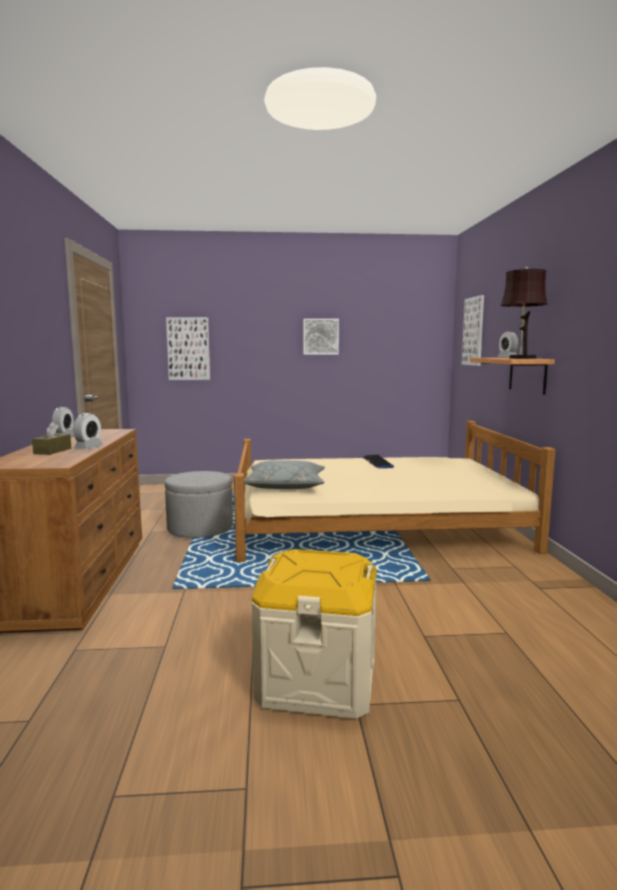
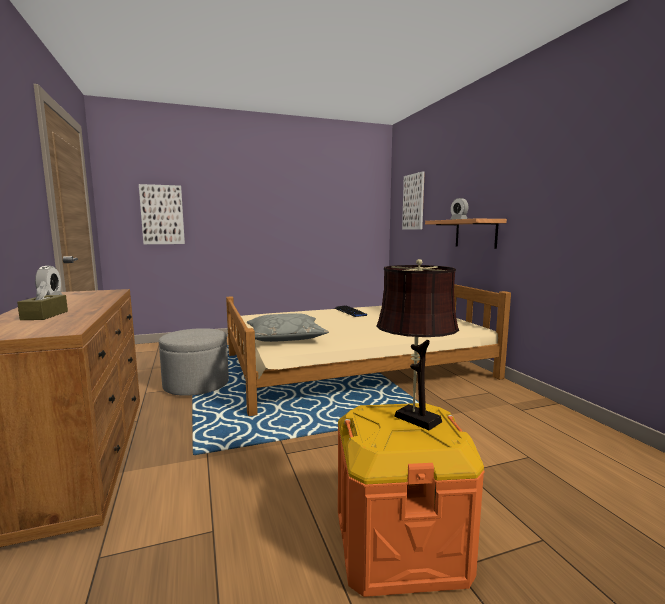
camera: 15 degrees left, 0 degrees up
alarm clock [73,413,103,449] -> none
beige storage box [251,549,377,719] -> orange storage box [338,403,485,597]
picture [303,319,339,355] -> none
brown table lamp [501,267,548,359] -> brown table lamp moved to [376,259,459,430]

